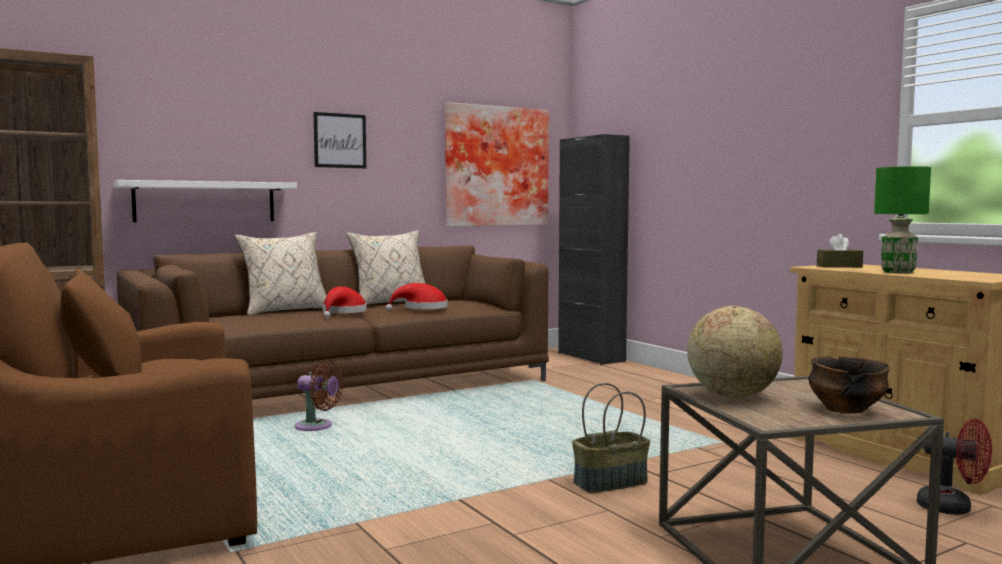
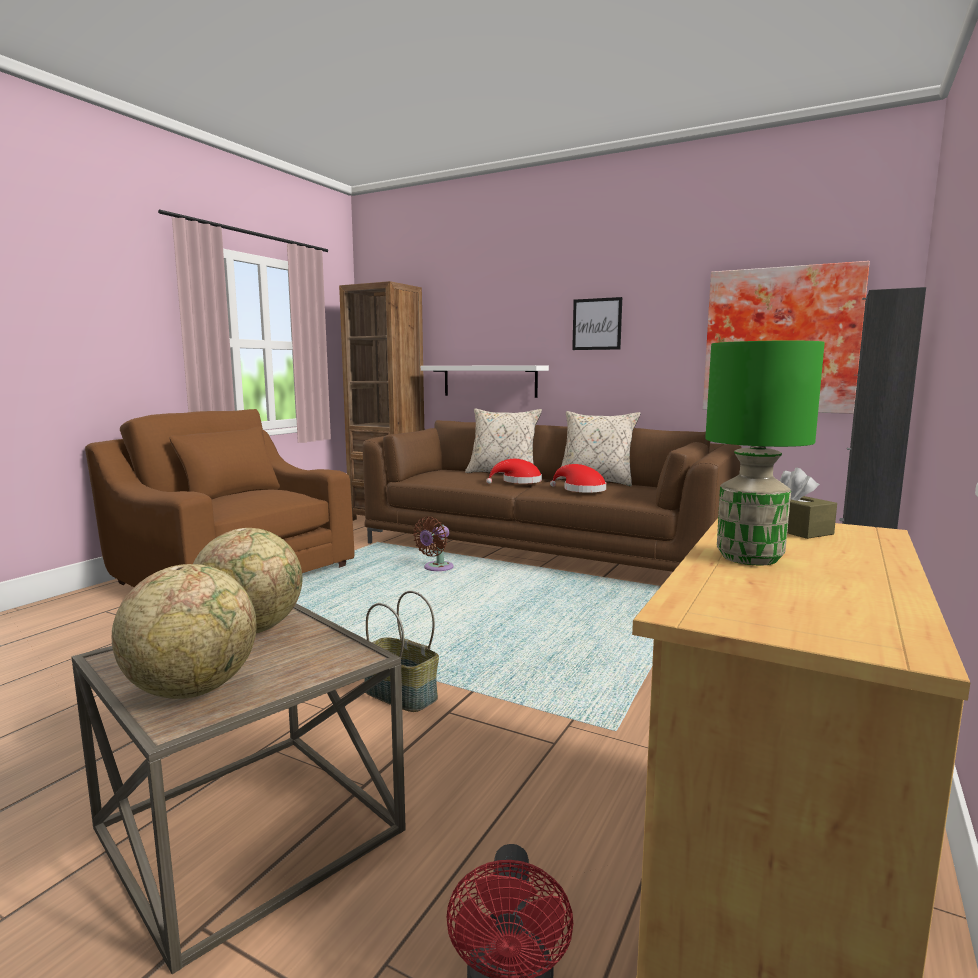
camera: 60 degrees right, 5 degrees up
brown fan [295,360,343,431] -> brown fan turned 45 degrees clockwise [413,517,454,571]
bowl [808,356,890,414] -> globe [112,564,257,699]

